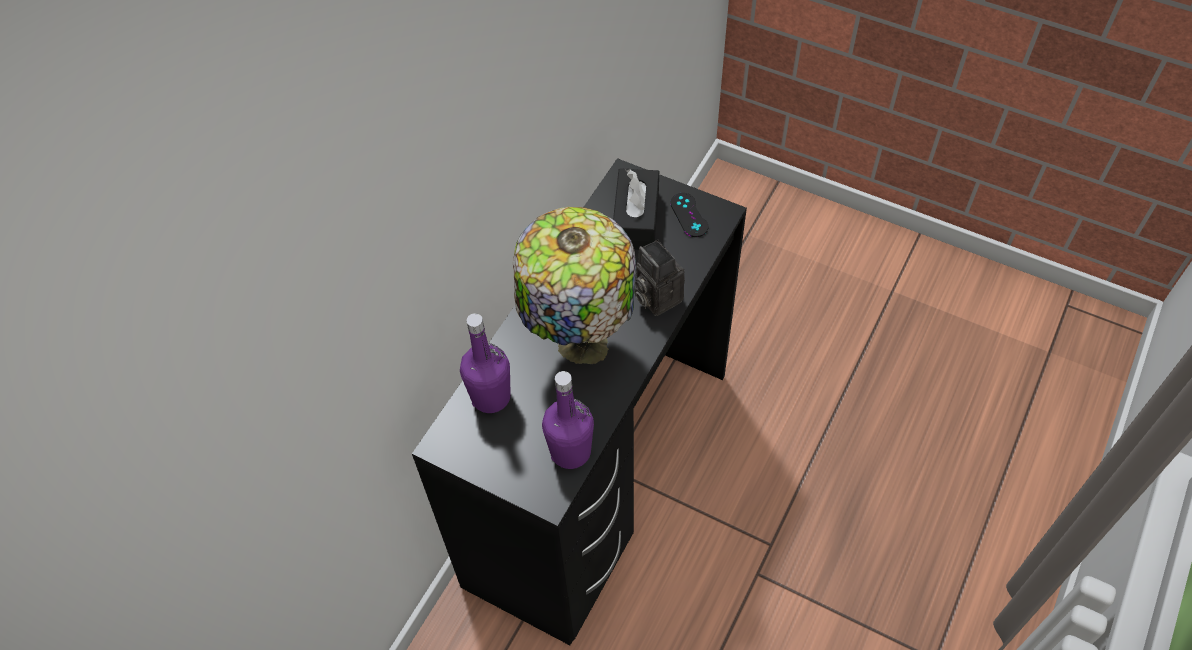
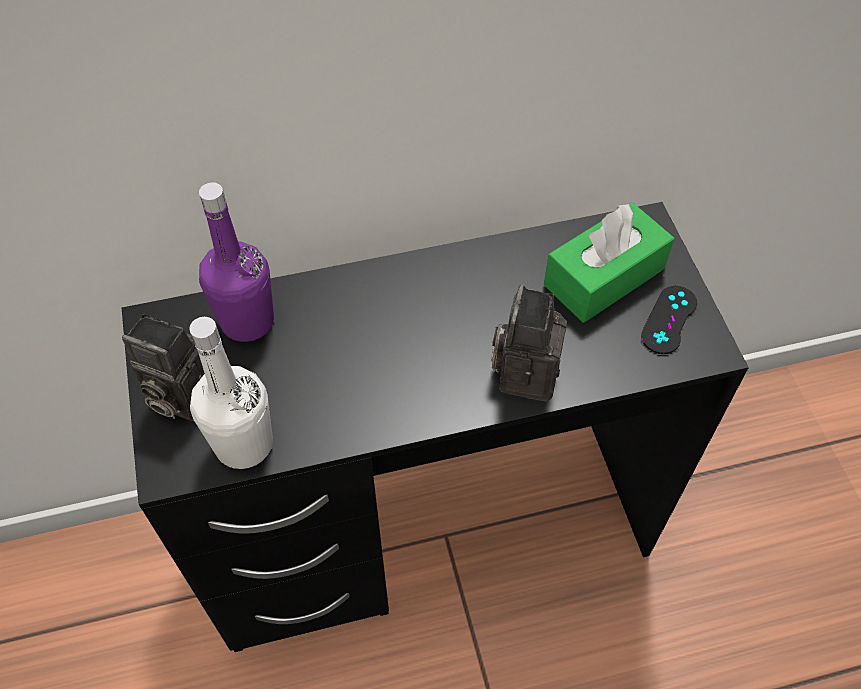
camera: 45 degrees right, 0 degrees up
table lamp [513,207,636,364] -> none
purple bottle [542,371,594,469] -> white bottle [190,317,273,469]
black tissue box [613,168,659,250] -> green tissue box [544,202,674,323]
none -> camera [122,314,205,421]

